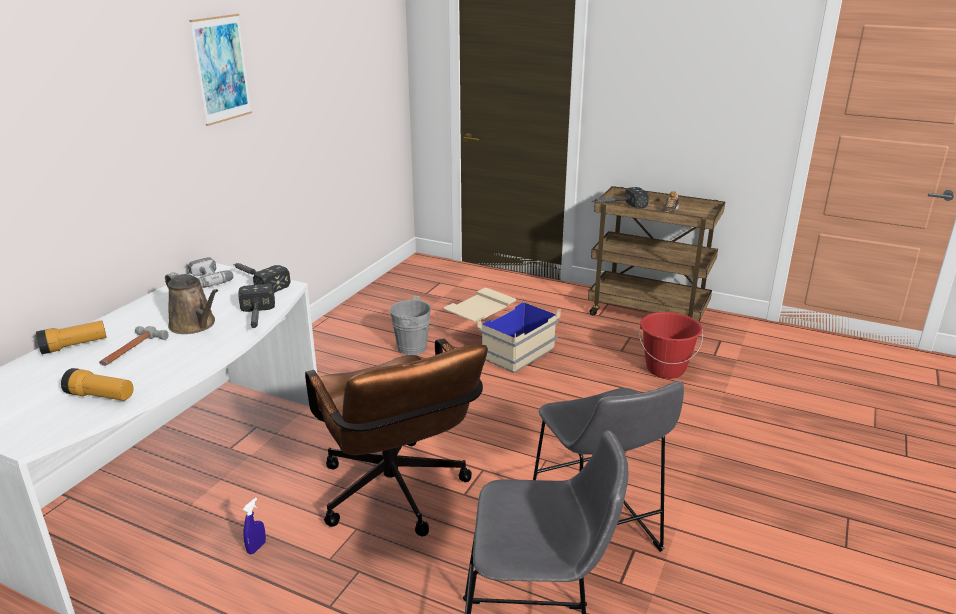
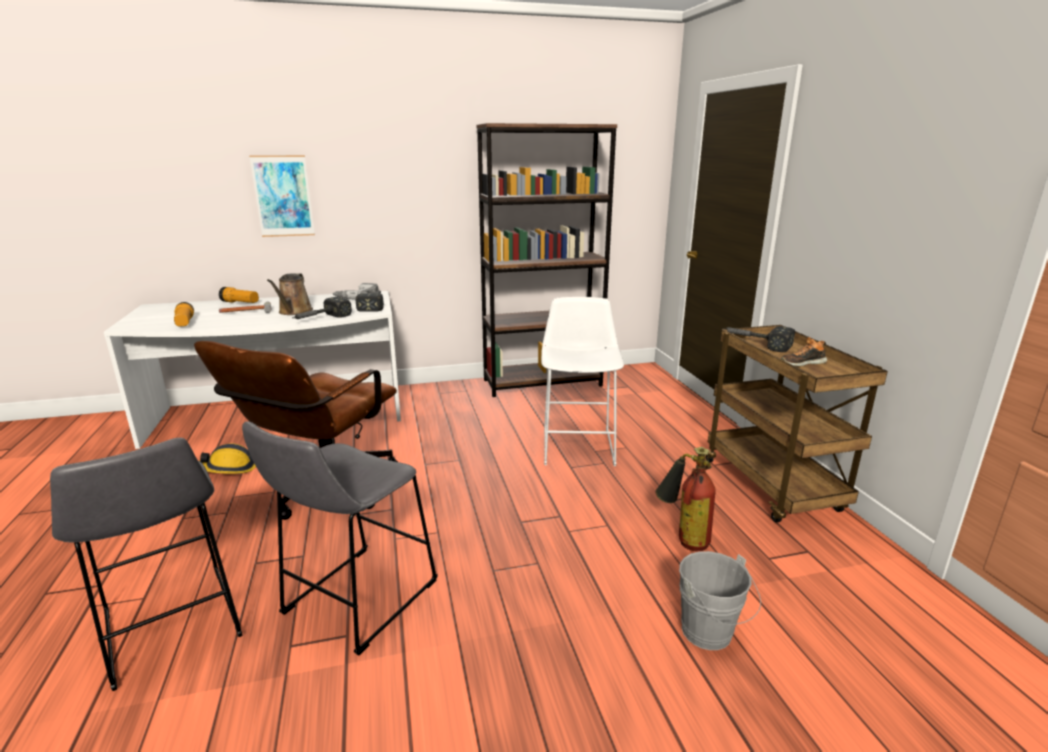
camera: 50 degrees right, 5 degrees down
picture [189,14,252,126] -> picture moved to [249,155,315,237]
blue spray bottle [243,498,266,555] -> hard hat [199,443,256,474]
grey bucket [390,296,439,355] -> grey bucket moved to [679,551,761,650]
beige storage box [444,288,561,373] -> white stool [541,297,624,466]
red bucket [639,312,703,379] -> fire extinguisher [655,447,716,551]
none -> brown bookcase [476,123,617,397]

